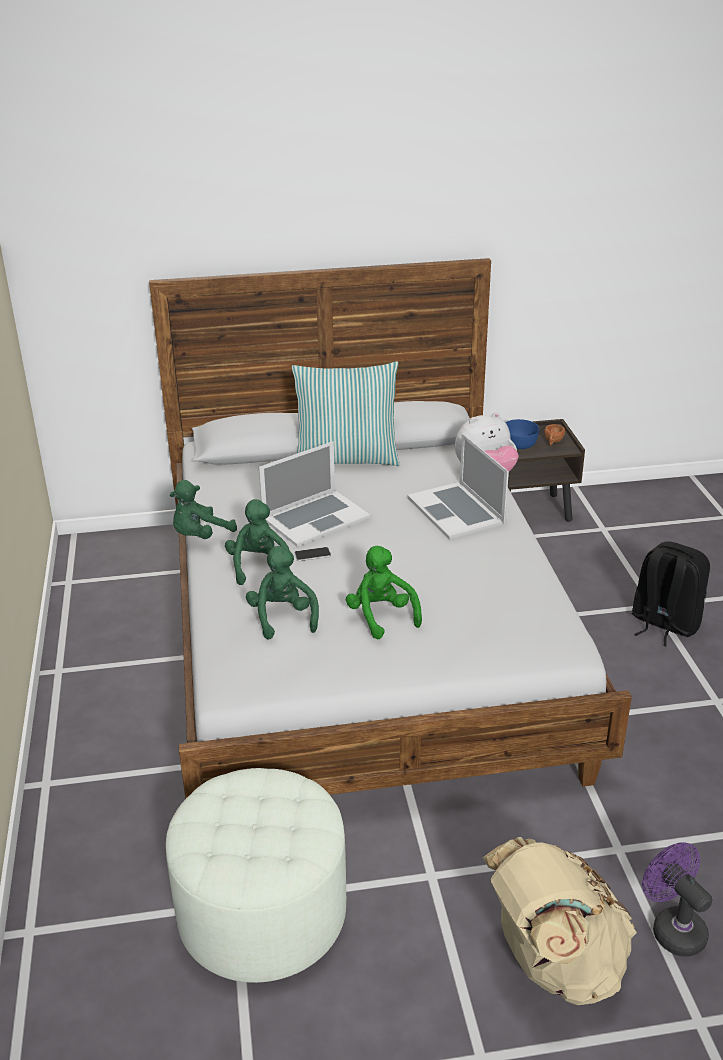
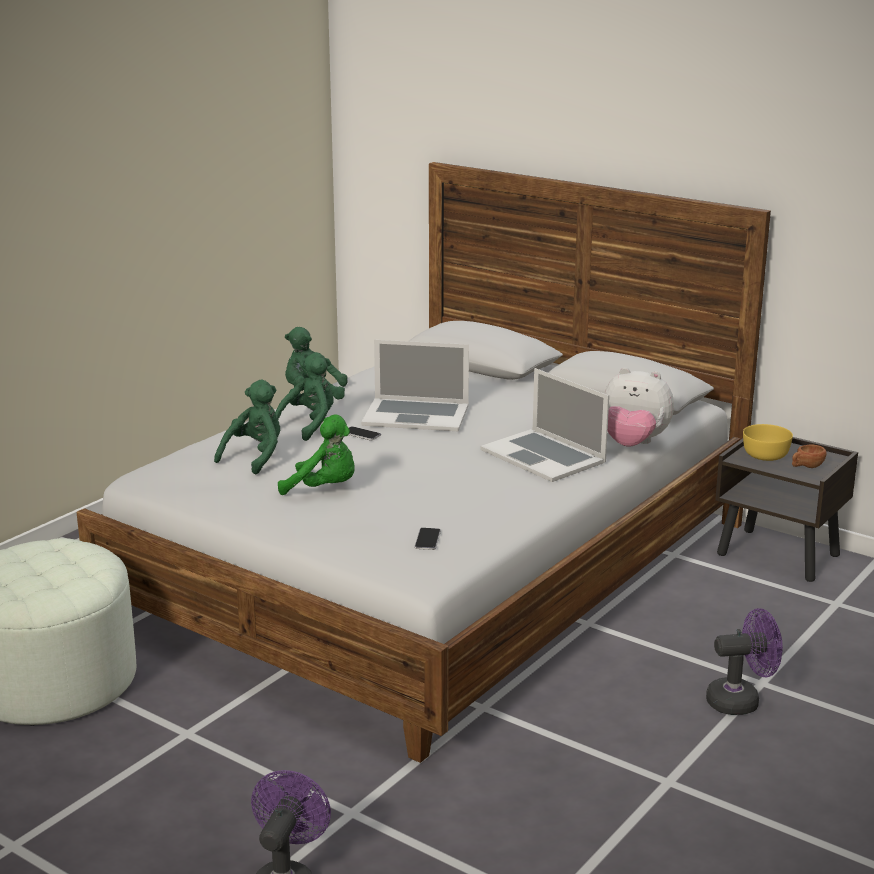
camera: 45 degrees right, 10 degrees down
pillow [292,361,400,466] -> none
green plush toy [346,546,422,639] -> green plush toy turned 90 degrees clockwise [278,415,355,495]
laptop [407,433,509,539] -> laptop turned 60 degrees counterclockwise [480,368,609,482]
beige backpack [483,837,637,1005] -> none
blue bowl [505,419,540,449] -> yellow bowl [743,424,793,461]
black backpack [632,541,710,646] -> purple fan [706,608,783,715]
none -> phone [414,528,441,550]

